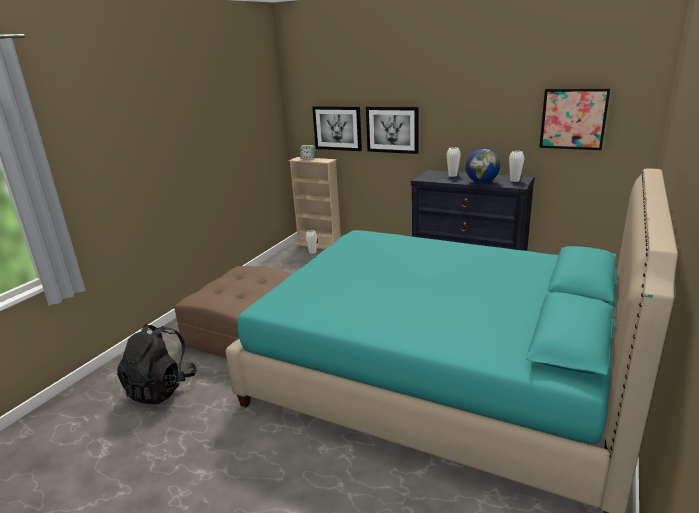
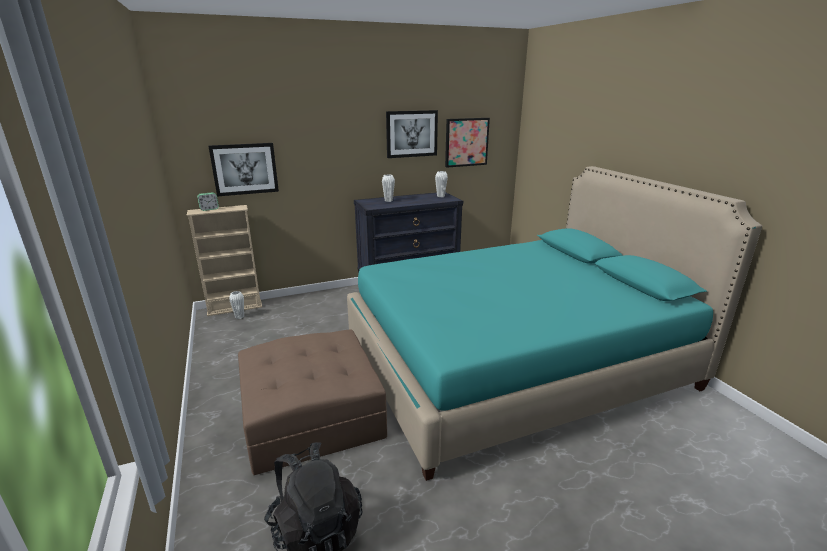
camera: 50 degrees left, 0 degrees up
picture [366,107,418,154] -> picture moved to [386,110,438,158]
globe [466,149,500,183] -> none

